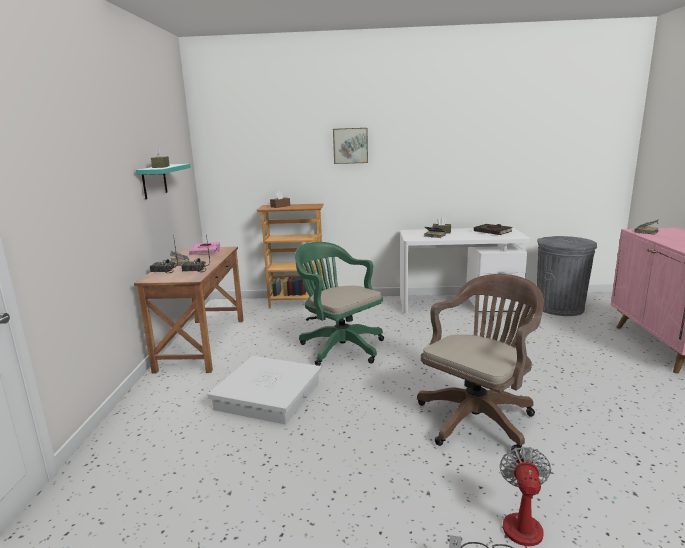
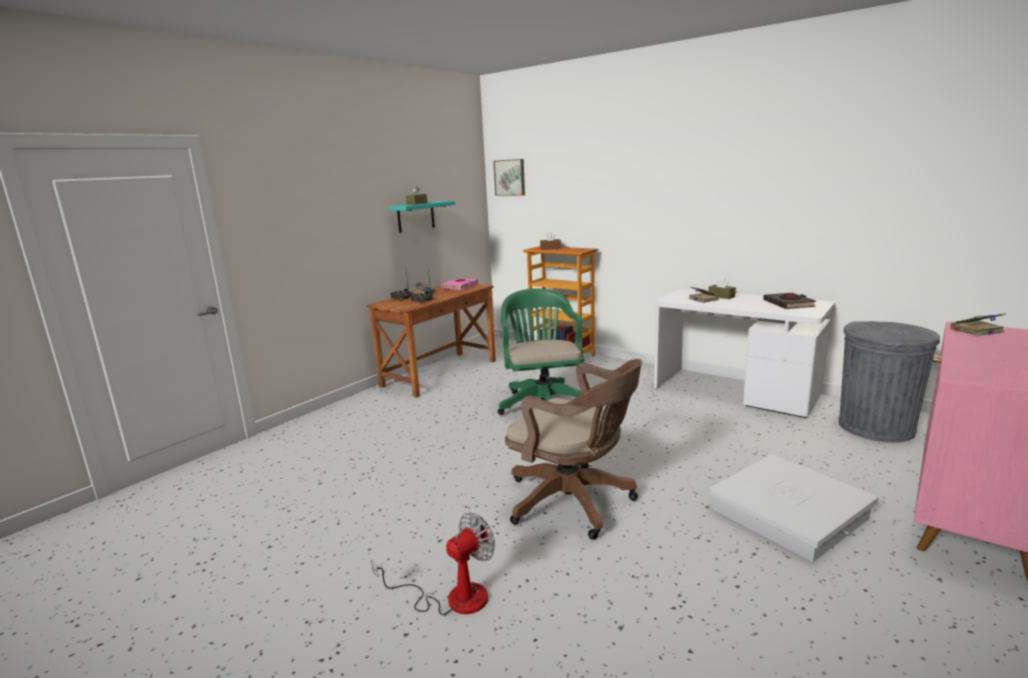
camera: 35 degrees right, 0 degrees up
white storage box [208,356,322,424] -> white storage box moved to [709,454,878,562]
picture [333,128,368,164] -> picture moved to [493,159,525,196]
brown office chair [417,274,544,454] -> brown office chair turned 45 degrees clockwise [505,359,642,540]

